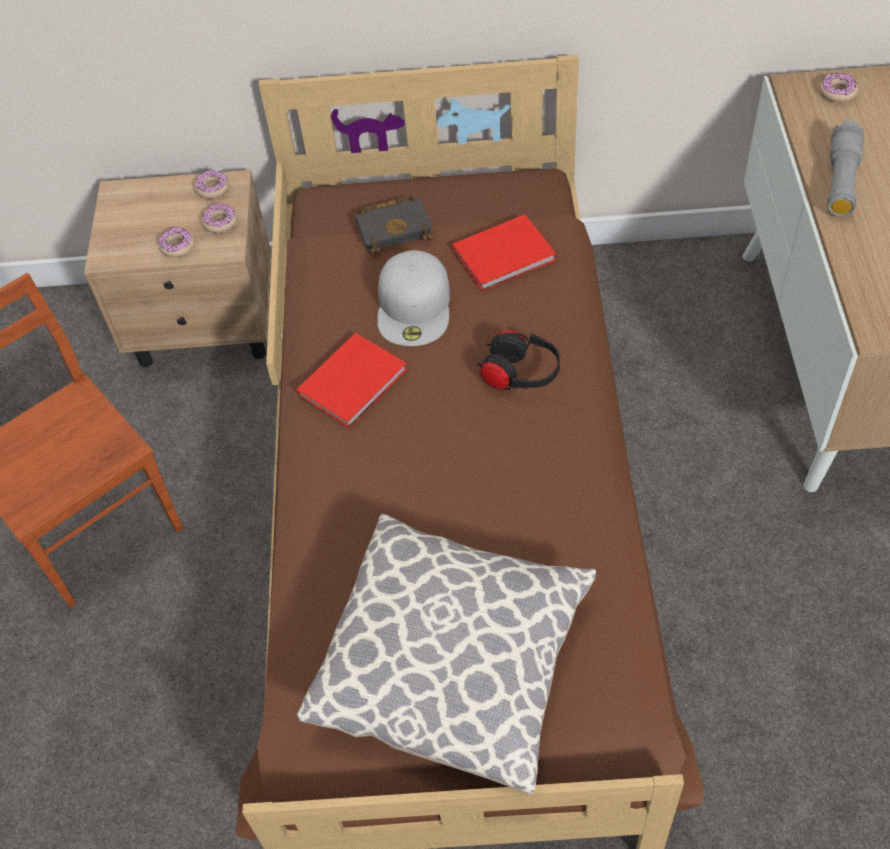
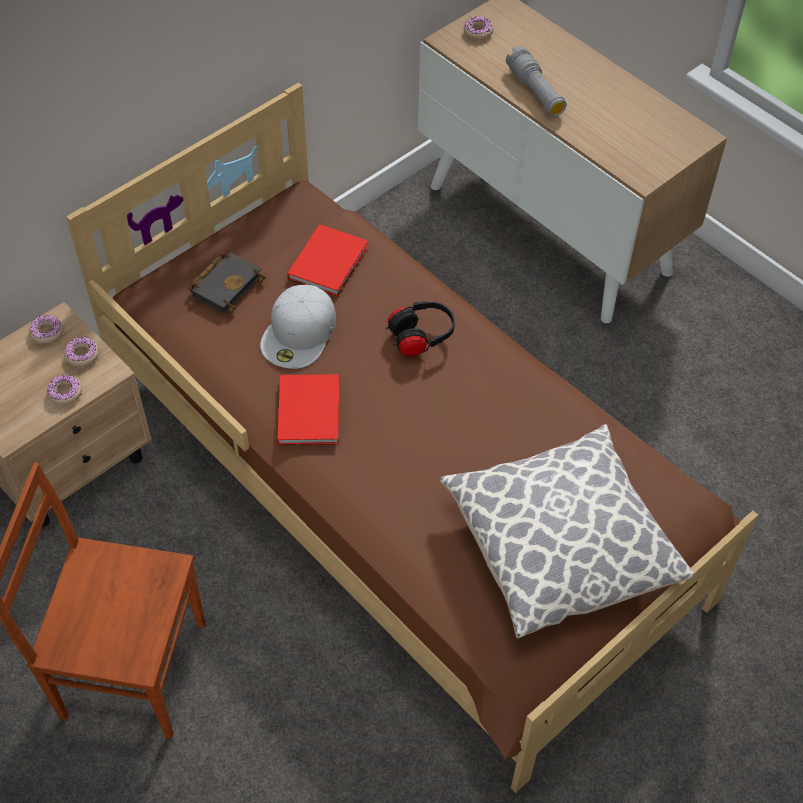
camera: 45 degrees left, 0 degrees up
white cap [377,250,450,346] -> white cap turned 60 degrees clockwise [260,285,336,369]

